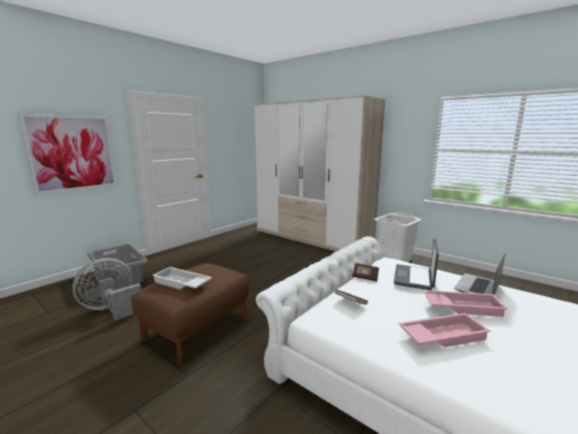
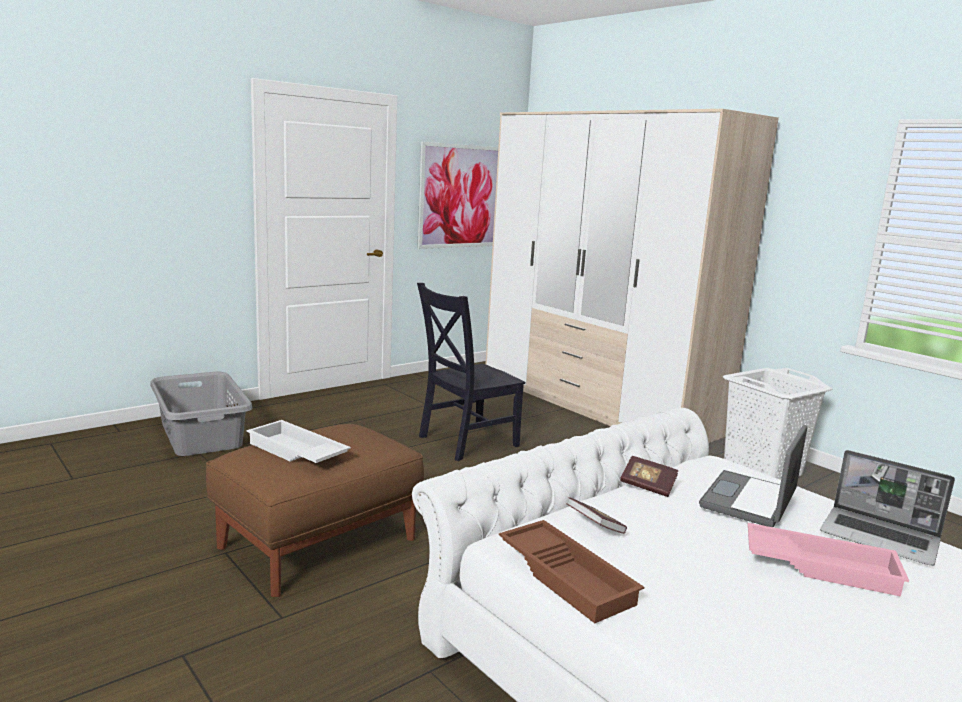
camera: 10 degrees right, 0 degrees up
picture [19,114,117,195] -> picture moved to [417,142,498,249]
grey fan [72,258,141,321] -> none
pink tray [399,313,491,347] -> none
laptop [454,254,505,295] -> laptop turned 105 degrees counterclockwise [820,450,955,566]
none -> black chair [417,283,525,461]
none -> brown tray [499,520,644,623]

